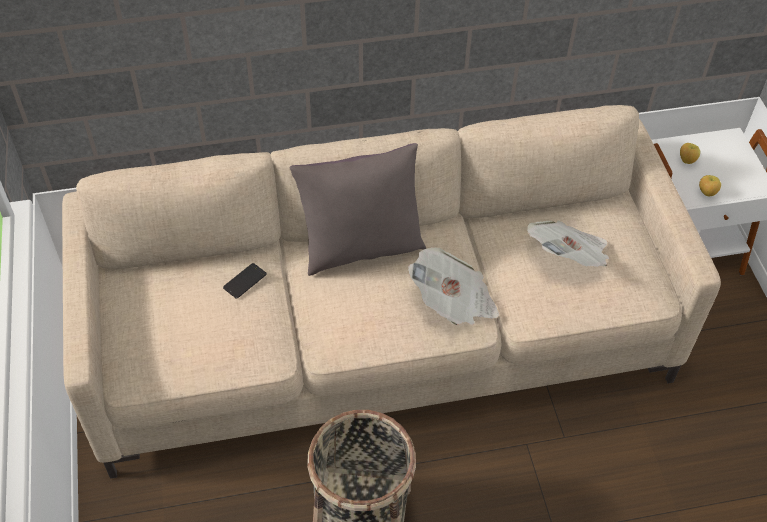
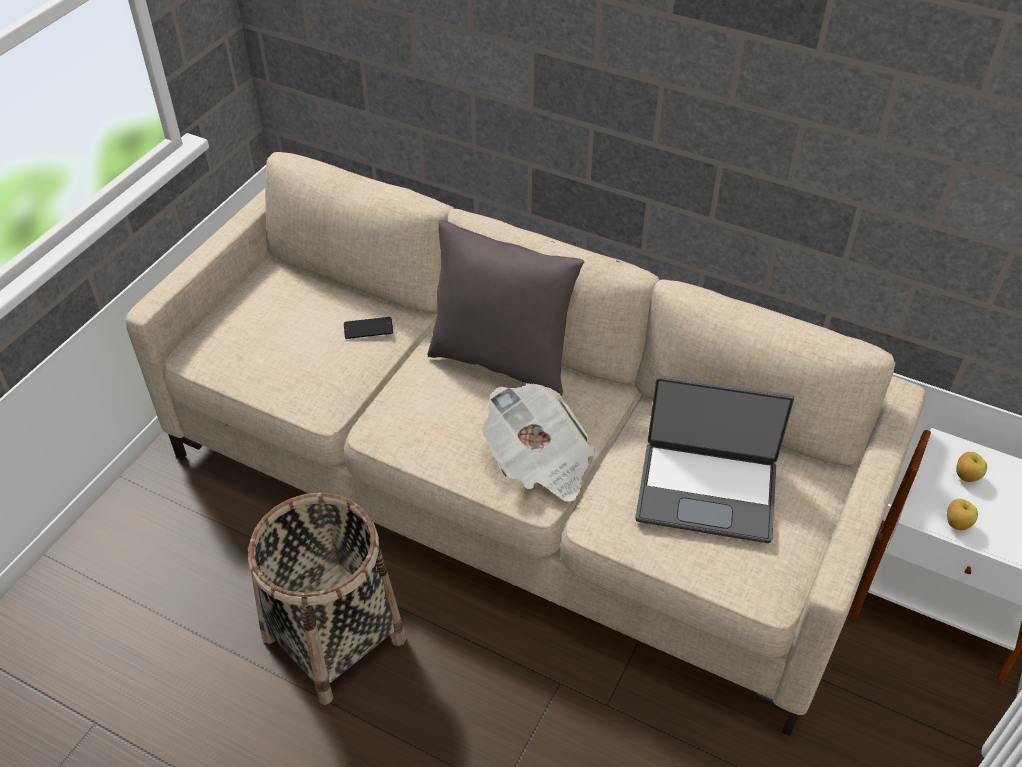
camera: 40 degrees right, 5 degrees down
newspaper [527,220,609,267] -> laptop [635,375,794,543]

